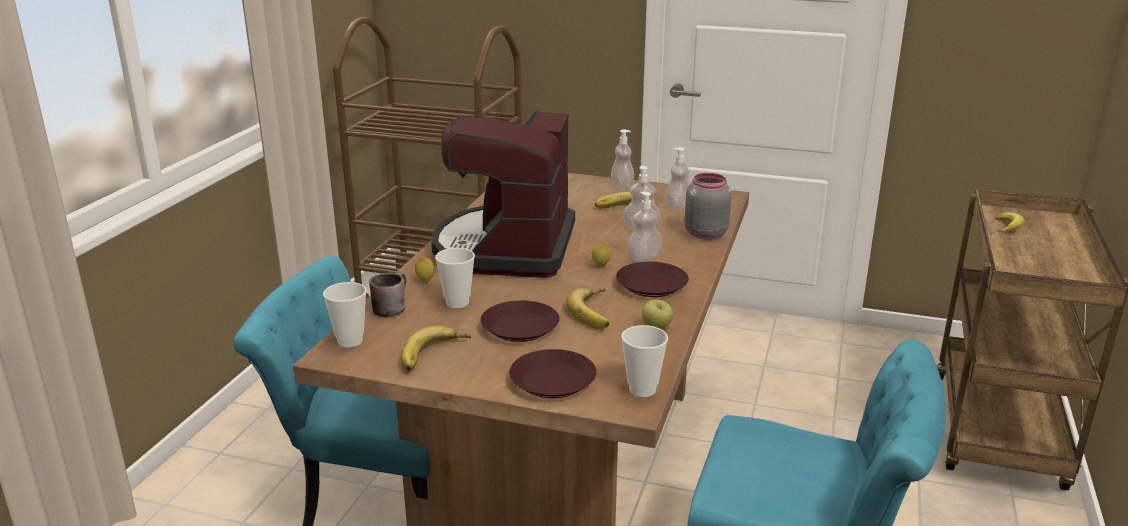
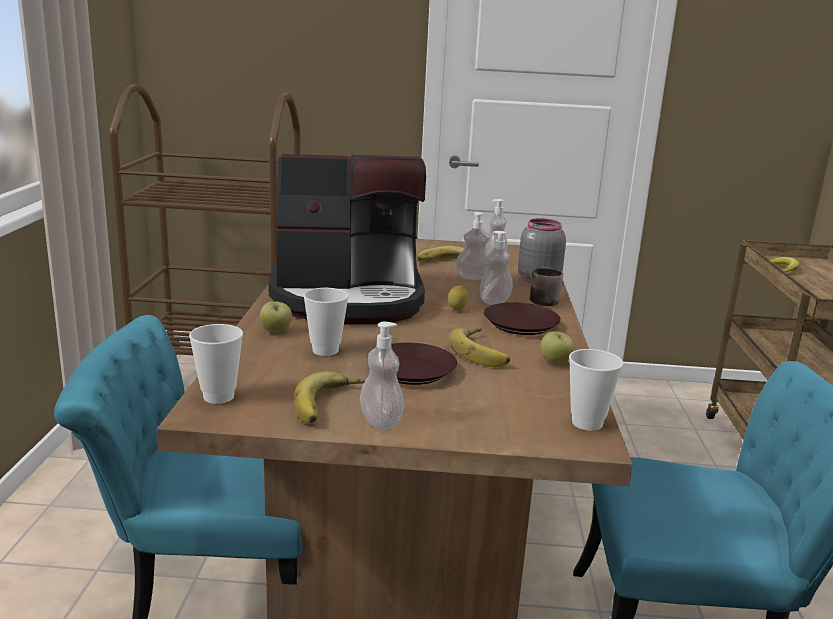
camera: 15 degrees left, 5 degrees down
brown mug [369,272,406,317] -> brown mug moved to [530,267,563,306]
lemon [415,256,434,282] -> apple [260,301,292,333]
coffee machine [431,110,575,278] -> coffee machine turned 90 degrees counterclockwise [268,154,426,324]
brown plate [509,349,597,398] -> none
soap dispenser [611,129,634,189] -> soap dispenser moved to [360,322,404,430]

